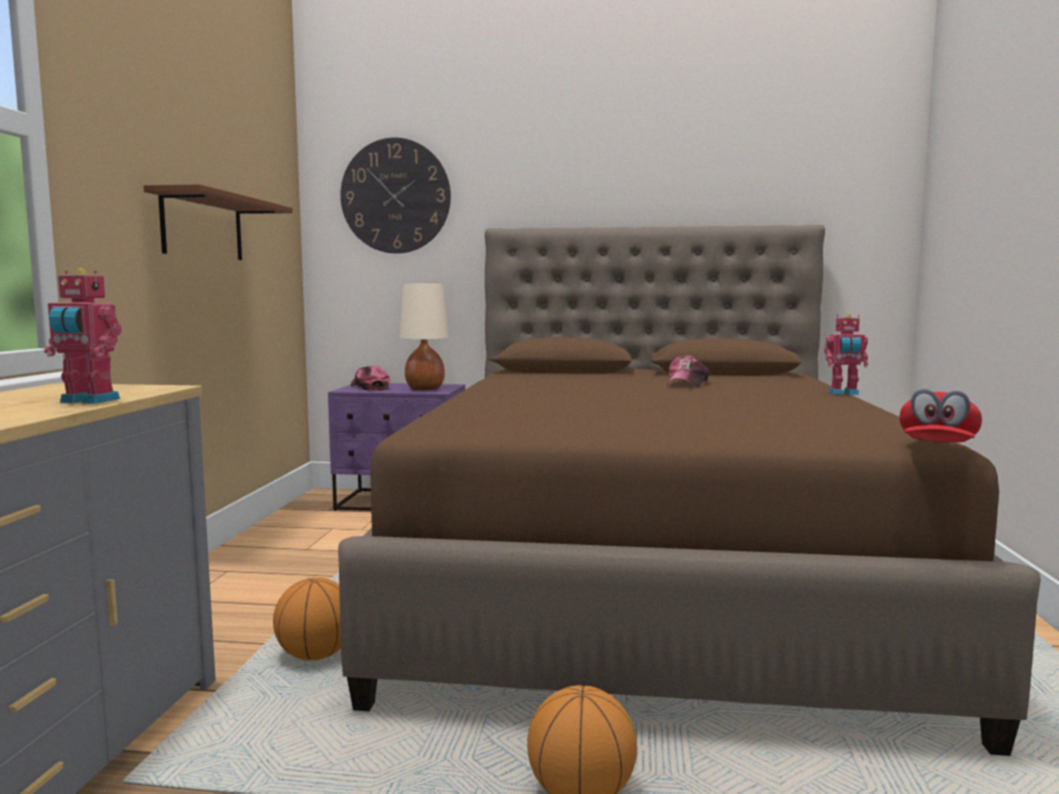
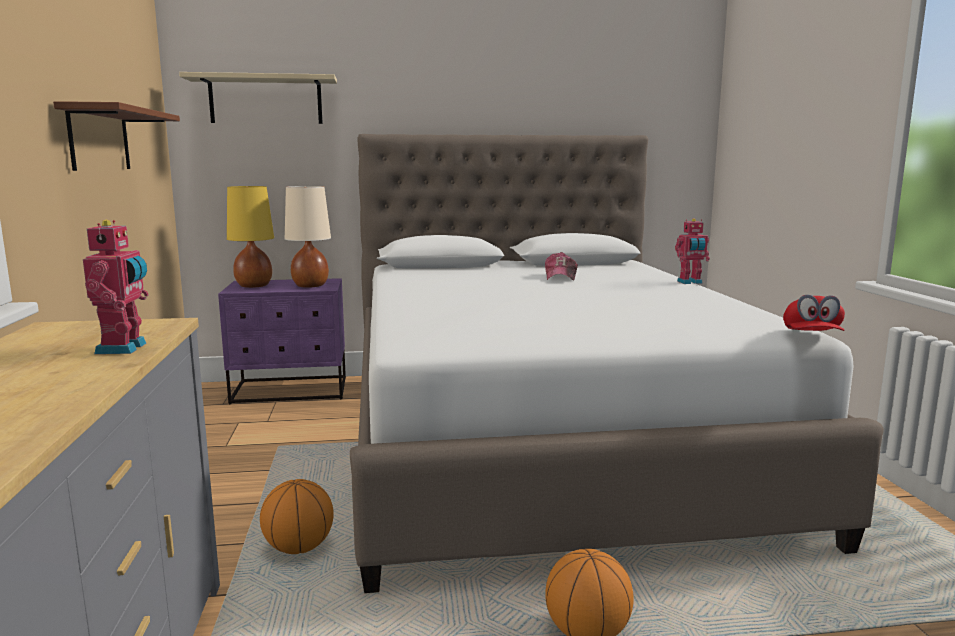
camera: 15 degrees left, 5 degrees up
toy robot [44,268,122,404] -> toy robot turned 90 degrees counterclockwise [83,220,149,354]
brown bed [338,225,1041,756] -> white bed [350,134,884,593]
wall clock [340,137,451,254] -> beige shelf [179,72,337,124]
cap [351,365,390,391] -> yellow table lamp [227,186,274,288]

